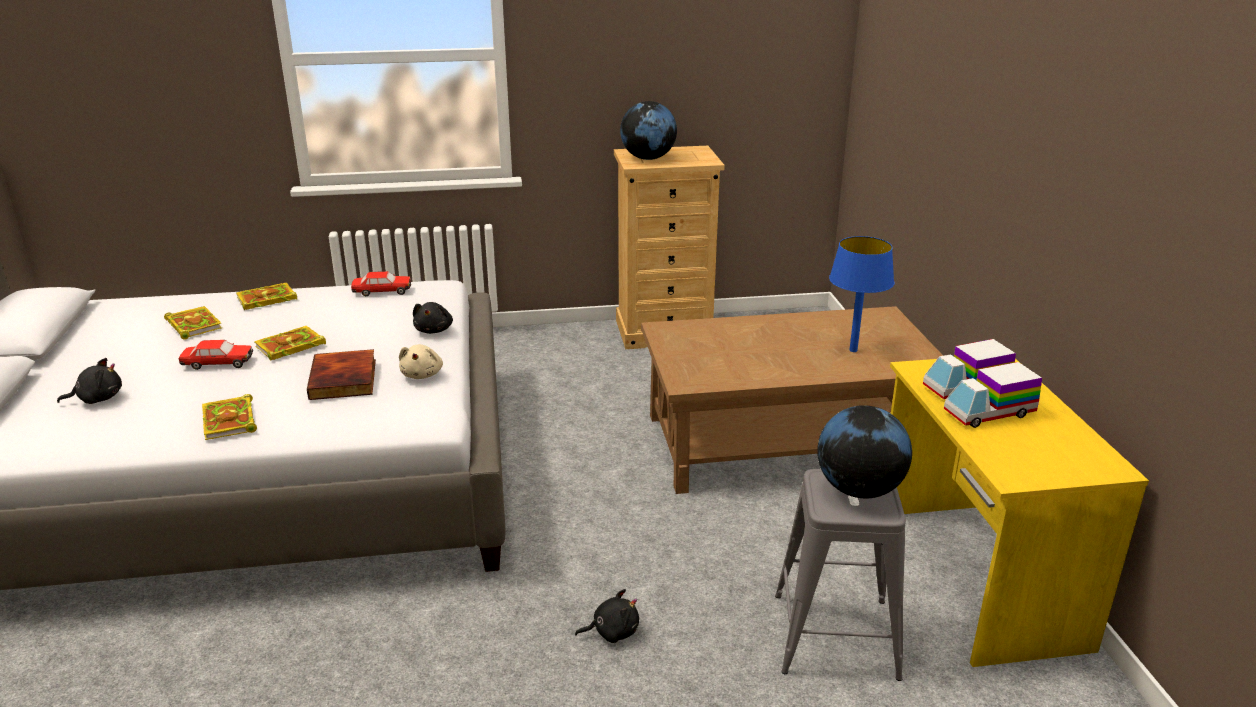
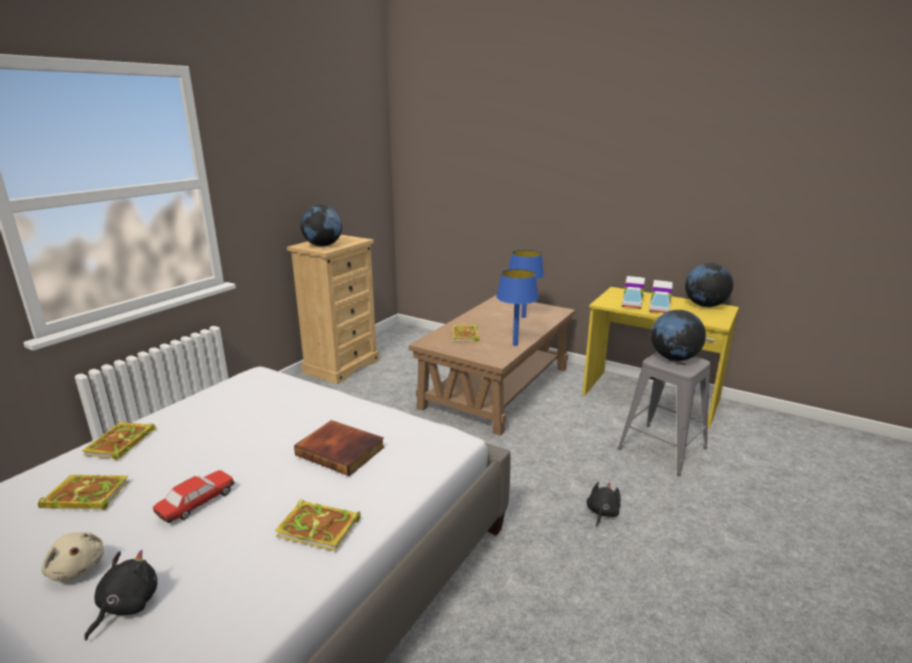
camera: 50 degrees left, 5 degrees down
book [254,326,326,361] -> book moved to [453,324,479,342]
toy car [351,271,411,296] -> none
beige plush toy [399,344,443,379] -> beige plush toy moved to [41,532,104,582]
black plush toy [413,302,453,334] -> none
none -> blue table lamp [496,269,539,346]
none -> globe [685,263,733,307]

